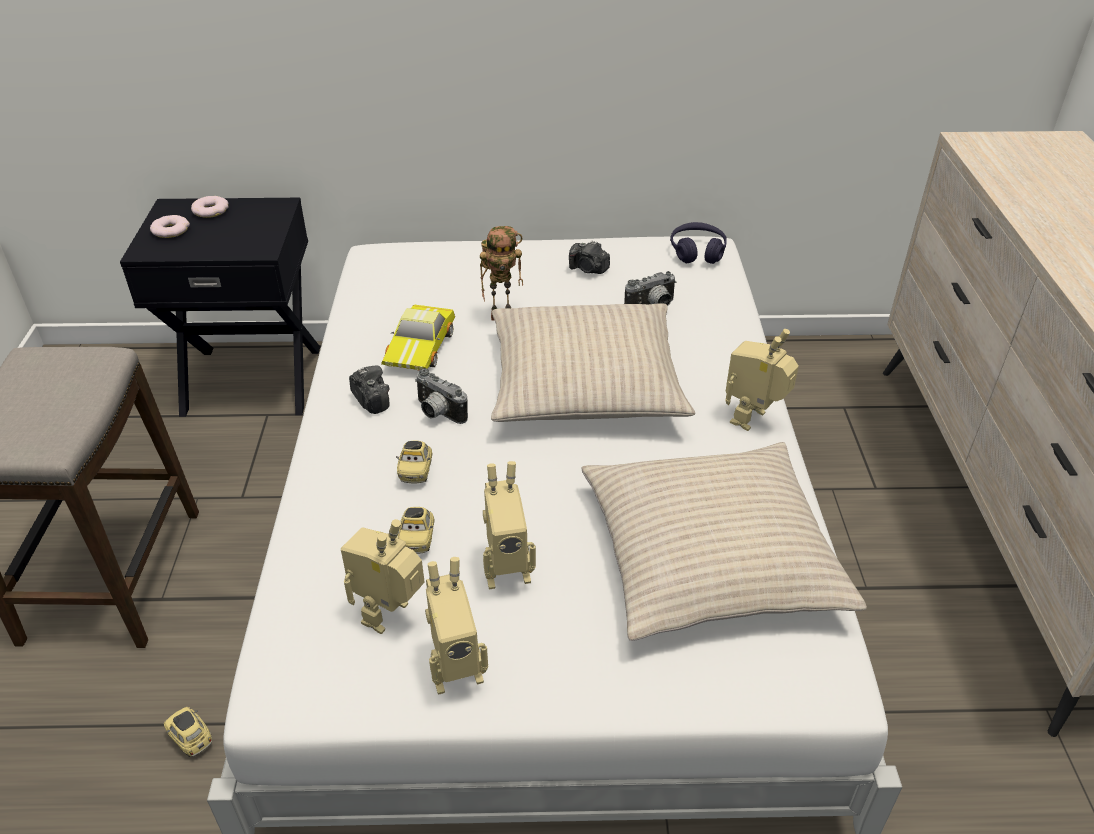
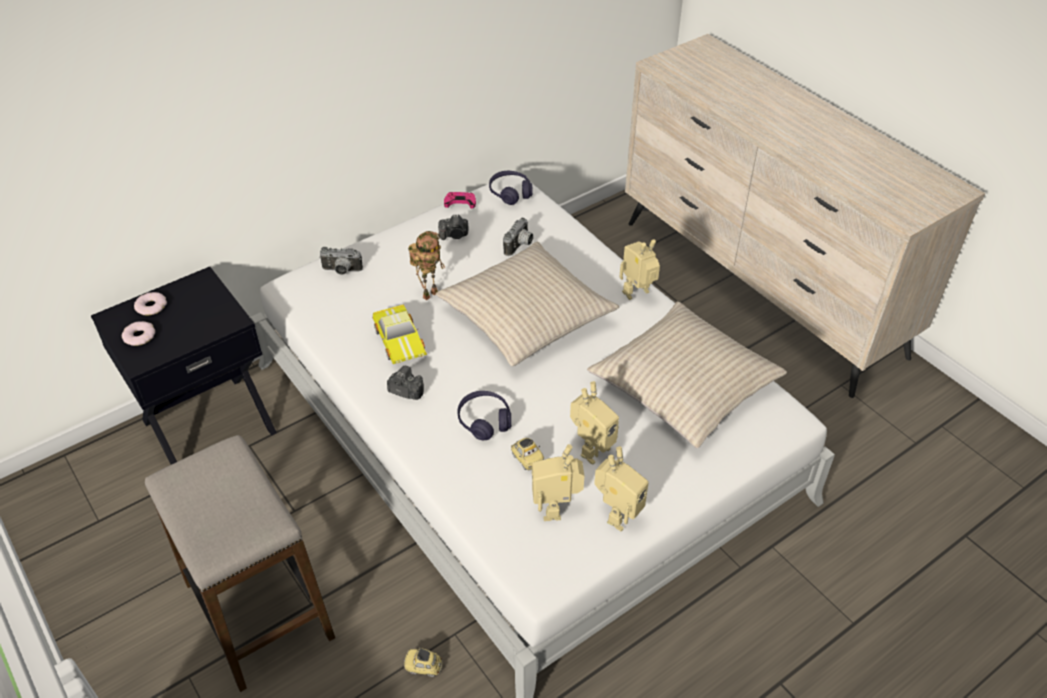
camera: 35 degrees left, 5 degrees up
toy car [396,440,433,483] -> purple headphones [457,391,511,440]
camera [415,368,468,424] -> camera moved to [319,247,363,275]
toy robot [726,329,799,431] -> toy robot turned 60 degrees clockwise [620,239,660,300]
none -> pink game controller [444,192,476,209]

